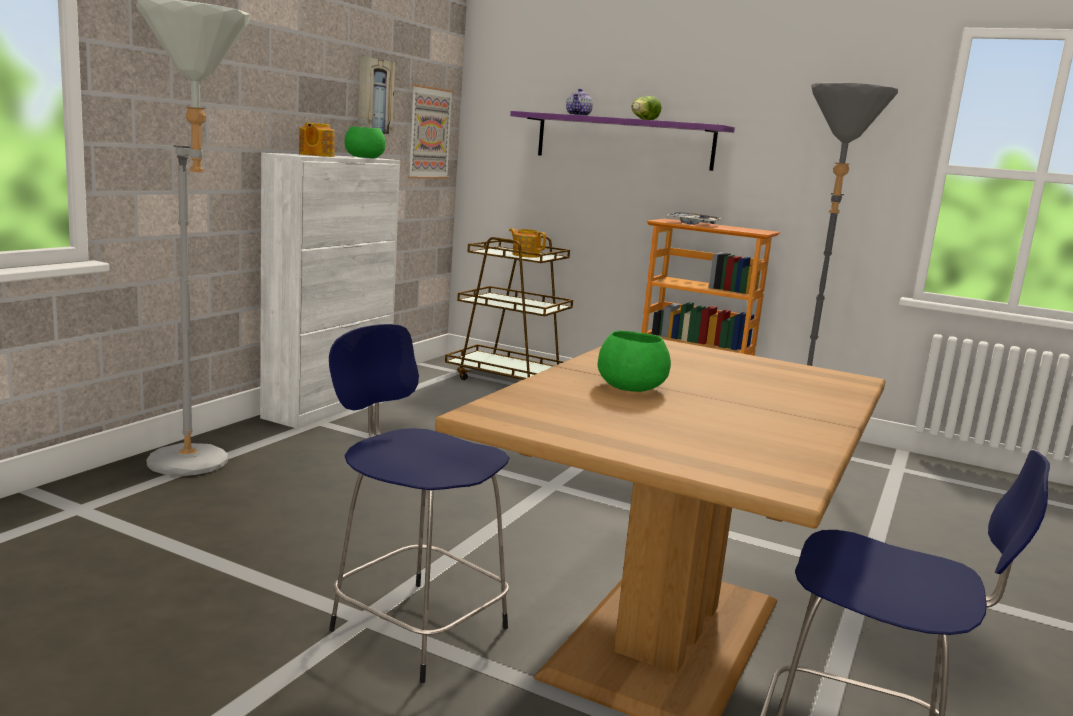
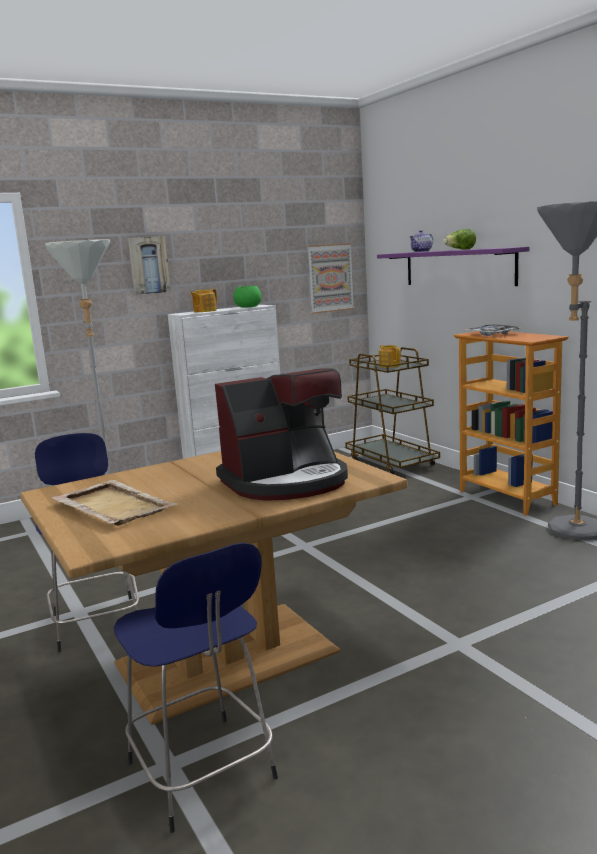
camera: 35 degrees right, 0 degrees up
picture [358,56,395,135] -> picture moved to [128,236,171,295]
green bowl [598,331,671,392] -> none
none -> beige tray [51,480,178,525]
none -> coffee machine [215,368,348,501]

